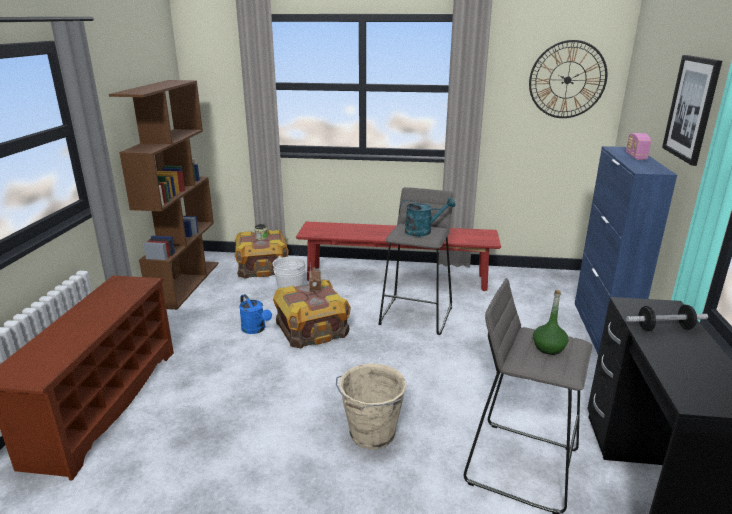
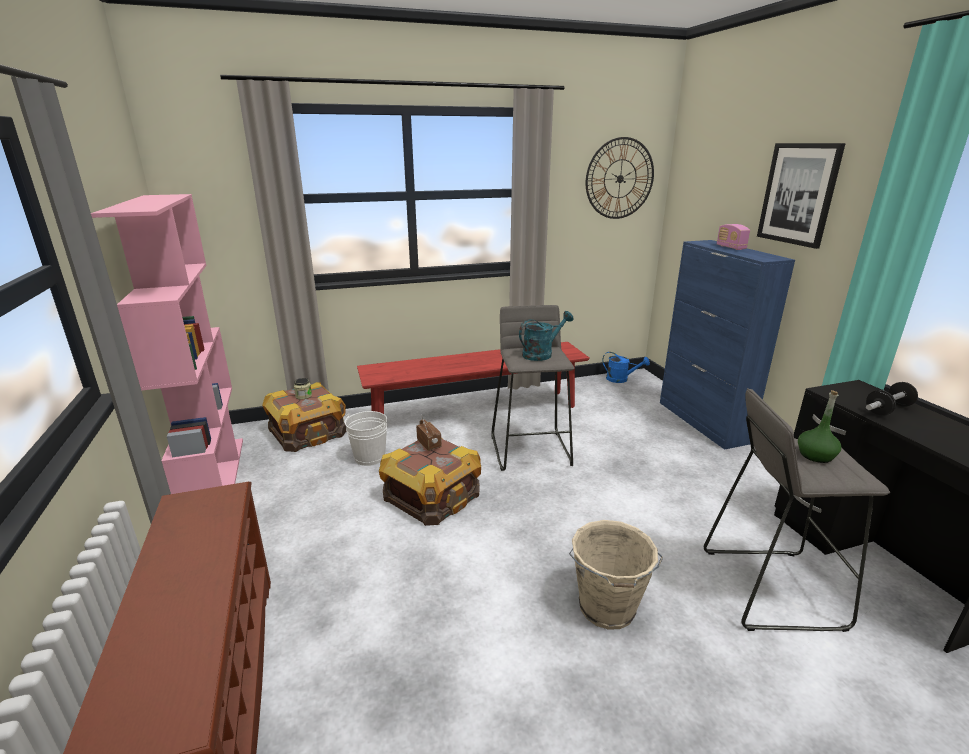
camera: 25 degrees left, 0 degrees up
brown bookcase [109,80,219,310] -> pink bookcase [91,194,243,494]
blue watering can [239,294,272,334] -> blue watering can moved to [602,352,650,383]

